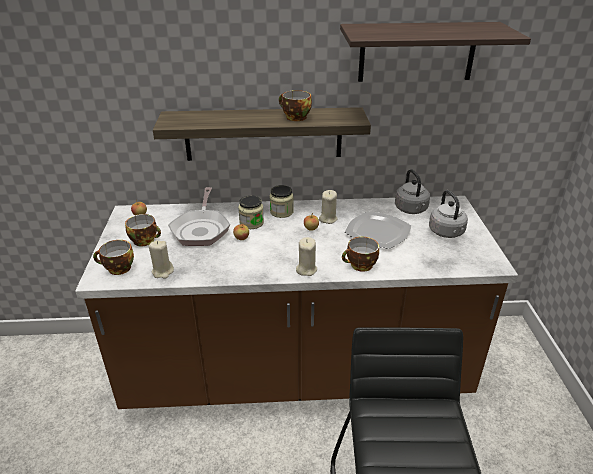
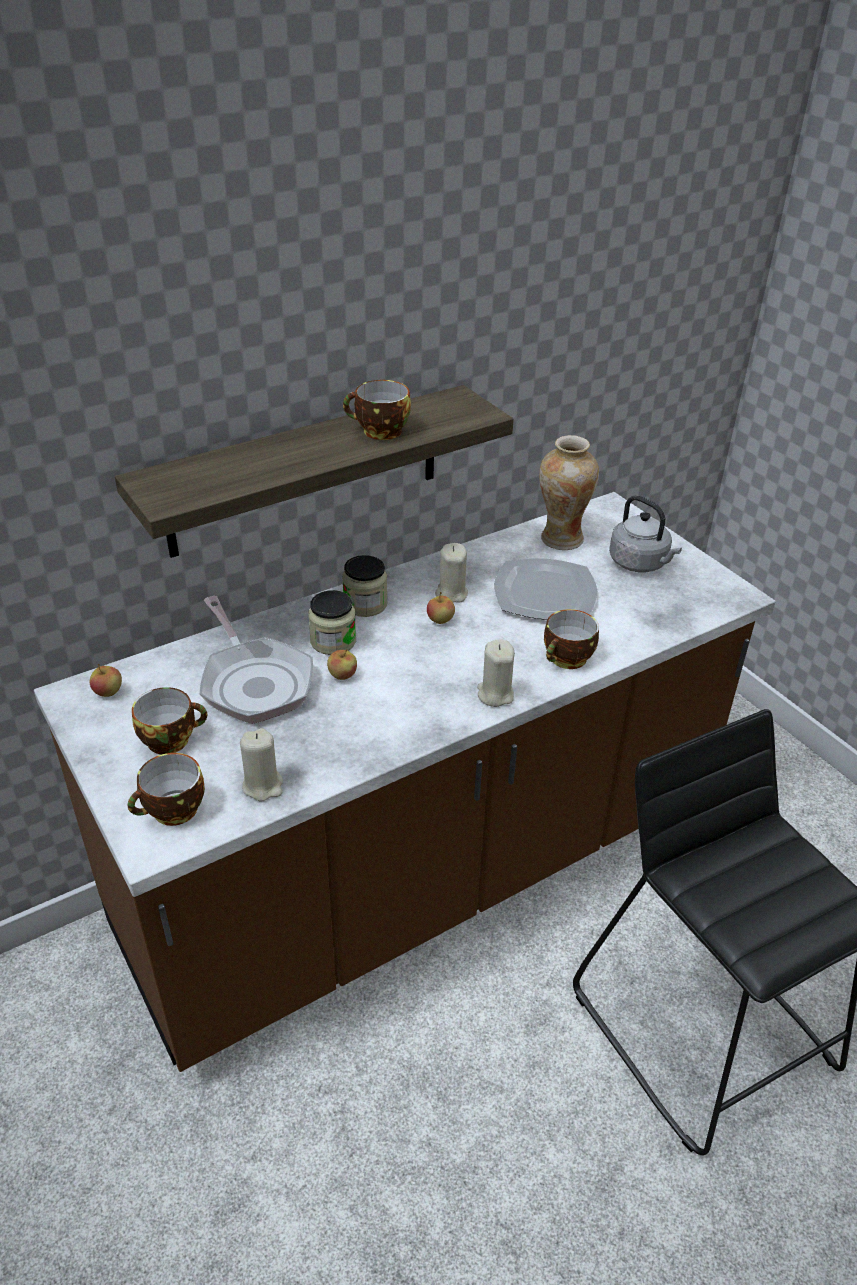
camera: 30 degrees left, 5 degrees up
shelf [340,22,531,82] -> none
grey kettle [395,169,430,214] -> vase [539,435,599,550]

